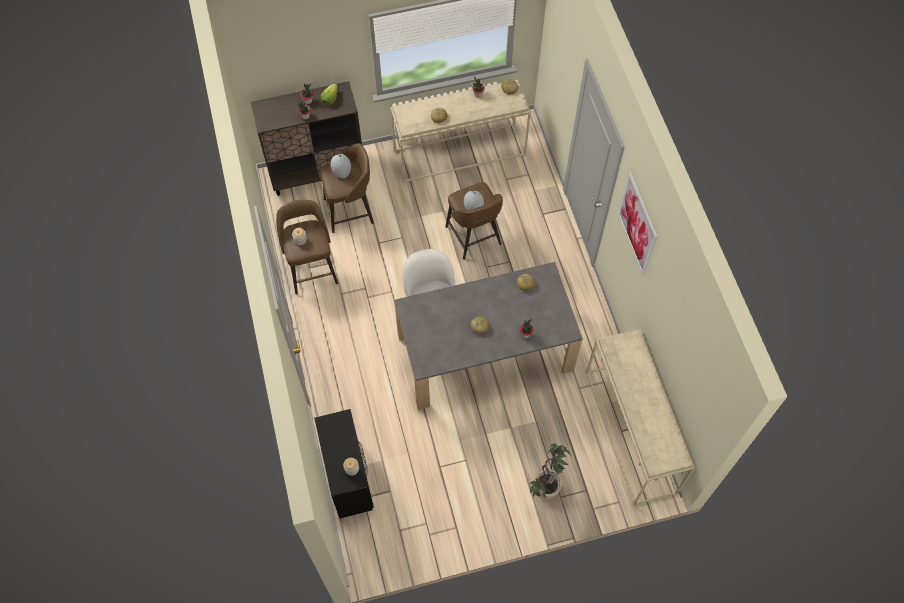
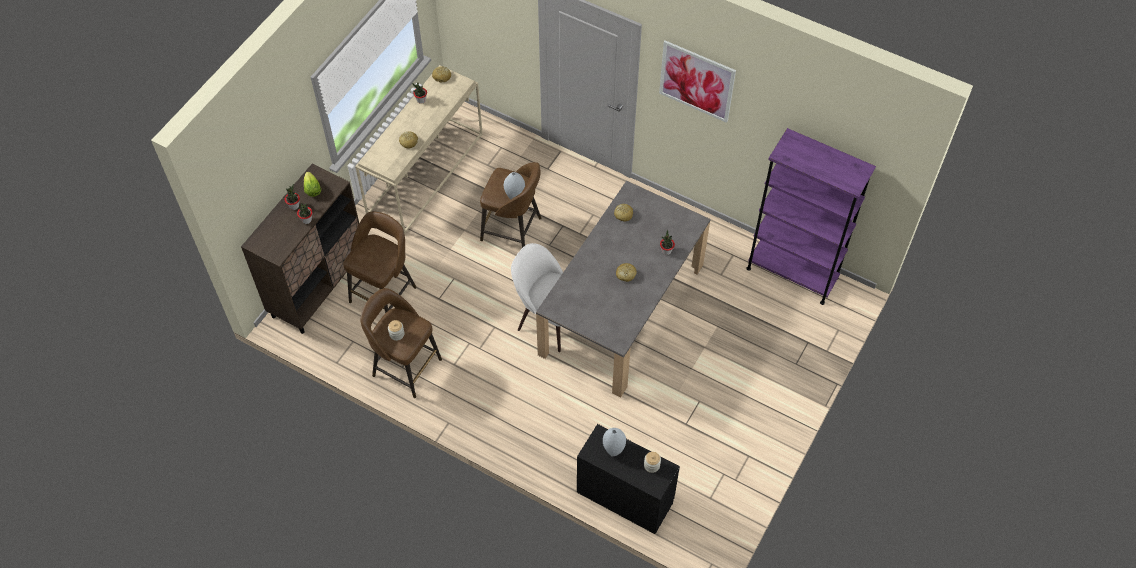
camera: 45 degrees left, 5 degrees down
grey vase [331,154,351,178] -> grey vase moved to [603,428,626,457]
potted plant [529,443,571,500] -> none
beige console table [586,328,695,506] -> purple bookcase [747,128,876,305]

